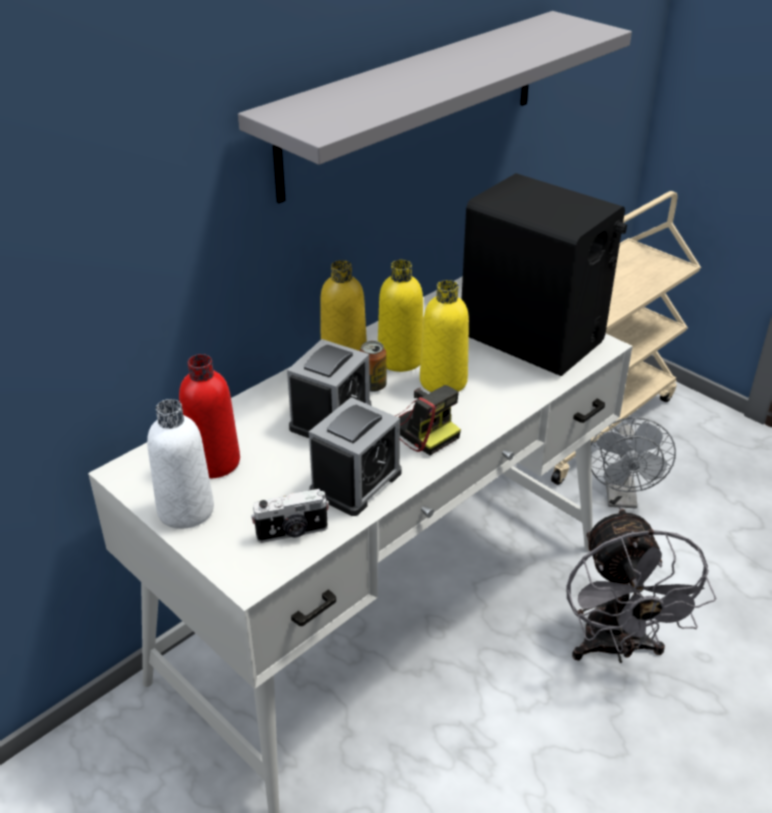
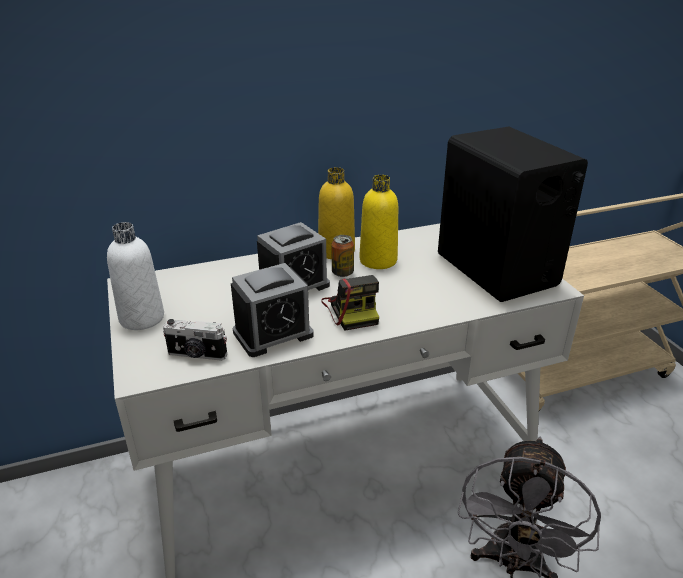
camera: 25 degrees right, 5 degrees down
red bottle [179,354,240,479] -> none
grey shelf [238,11,632,203] -> none
yellow bottle [420,280,469,392] -> none
grey fan [591,417,676,508] -> none

